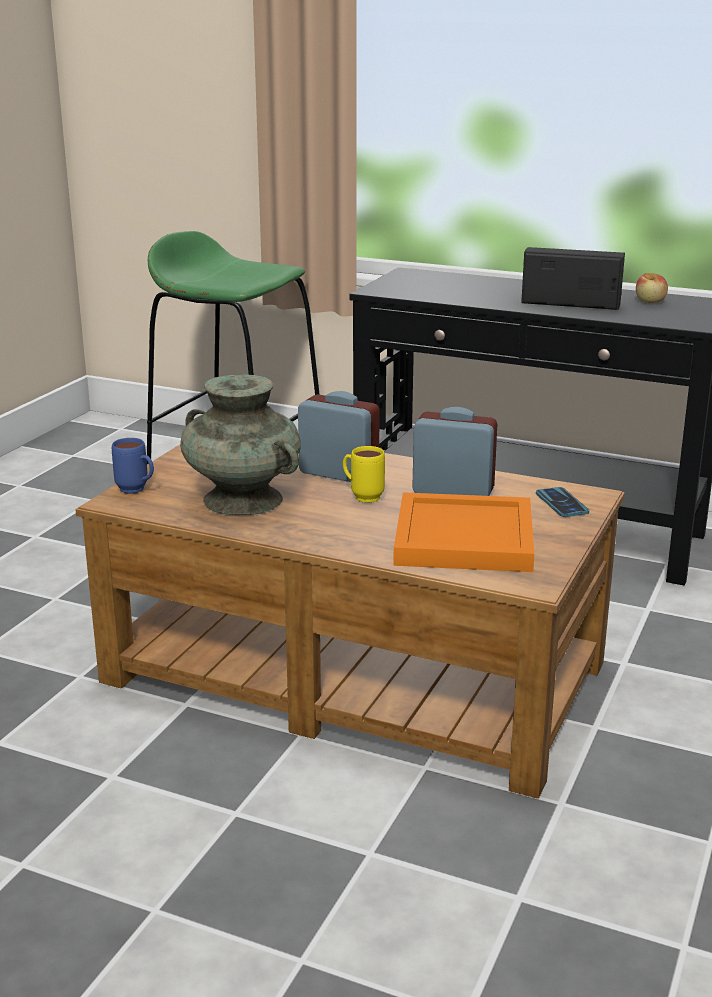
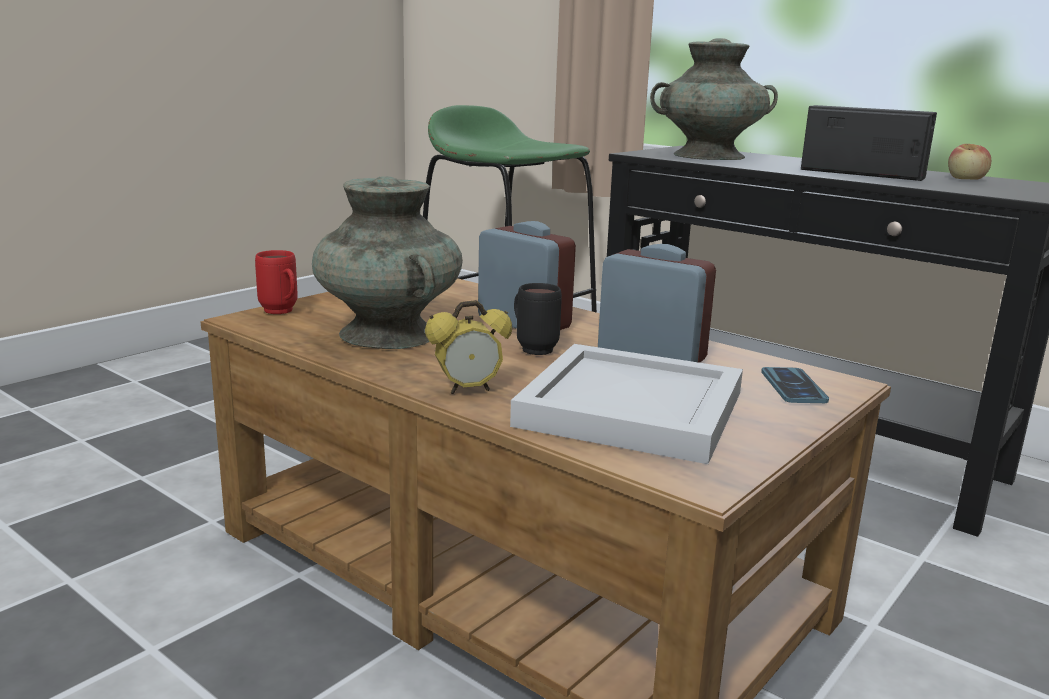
camera: 15 degrees right, 5 degrees down
blue mug [112,438,154,494] -> red mug [255,250,298,314]
yellow mug [343,446,385,503] -> black mug [514,283,562,355]
orange tray [393,492,534,572] -> white tray [510,344,743,464]
none -> alarm clock [425,300,512,394]
none -> turquoise vase [650,38,778,160]

